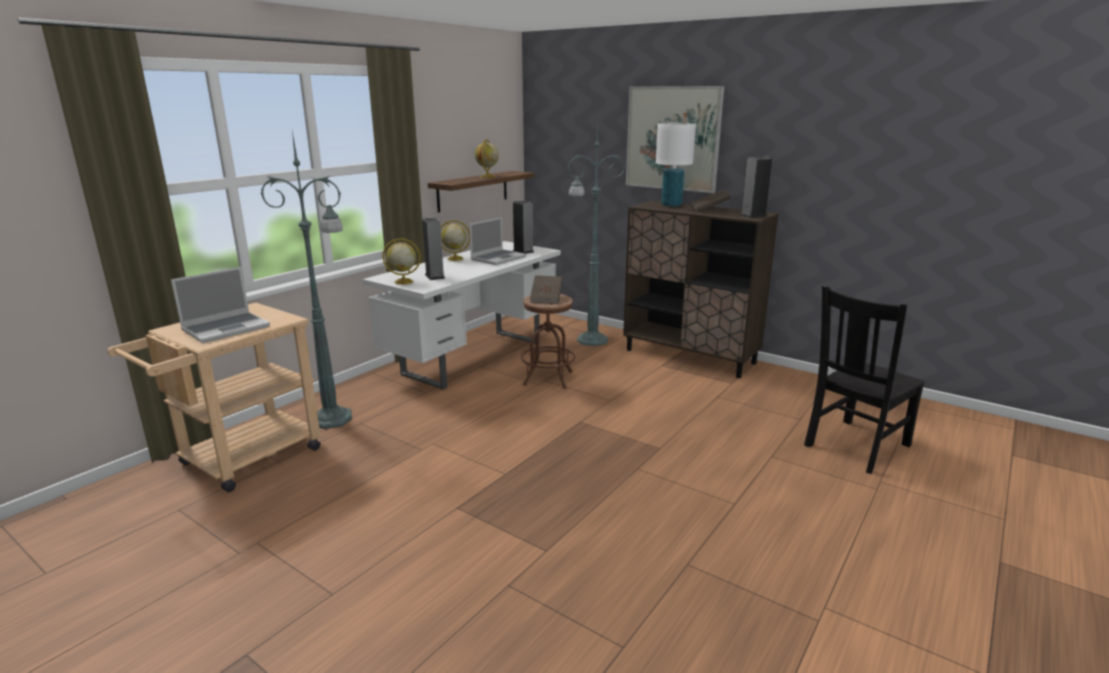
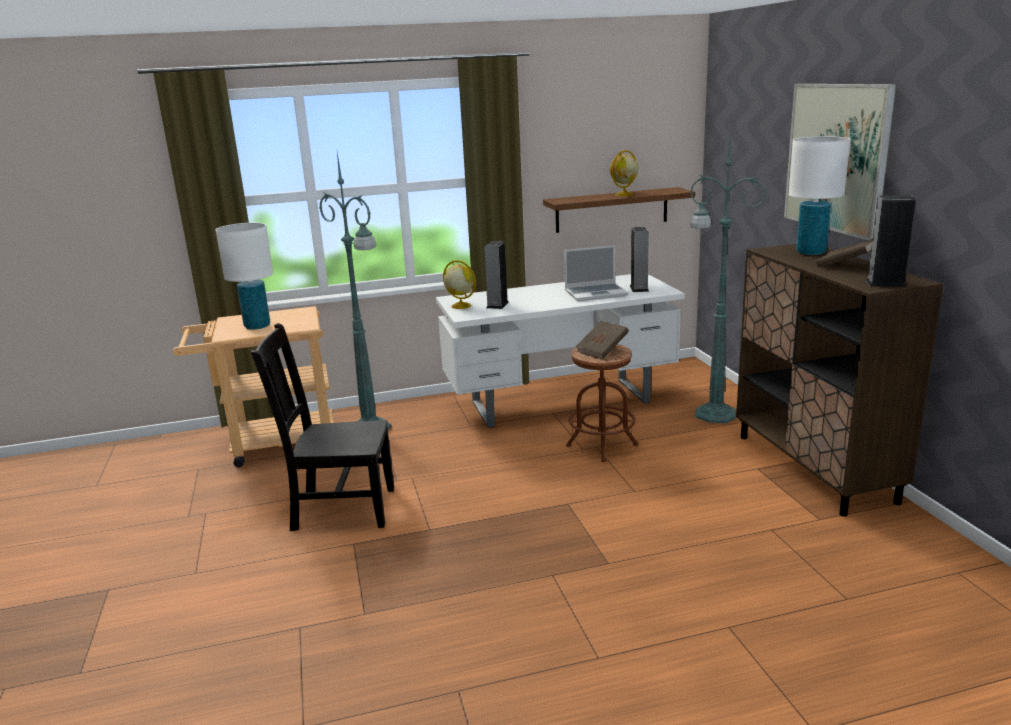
camera: 40 degrees right, 0 degrees up
laptop [171,267,270,343] -> white table lamp [216,223,273,330]
globe [441,220,470,261] -> none
black chair [804,285,925,474] -> black chair moved to [251,323,394,531]

